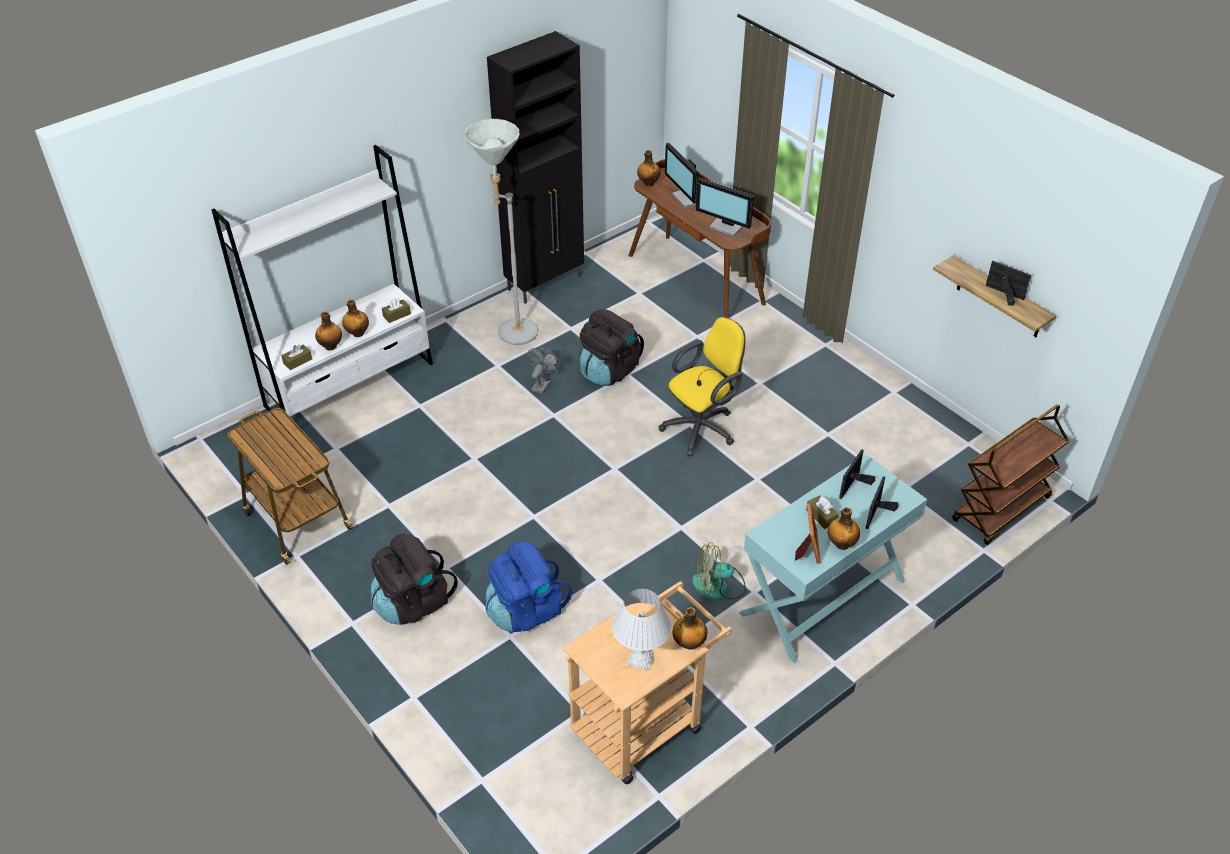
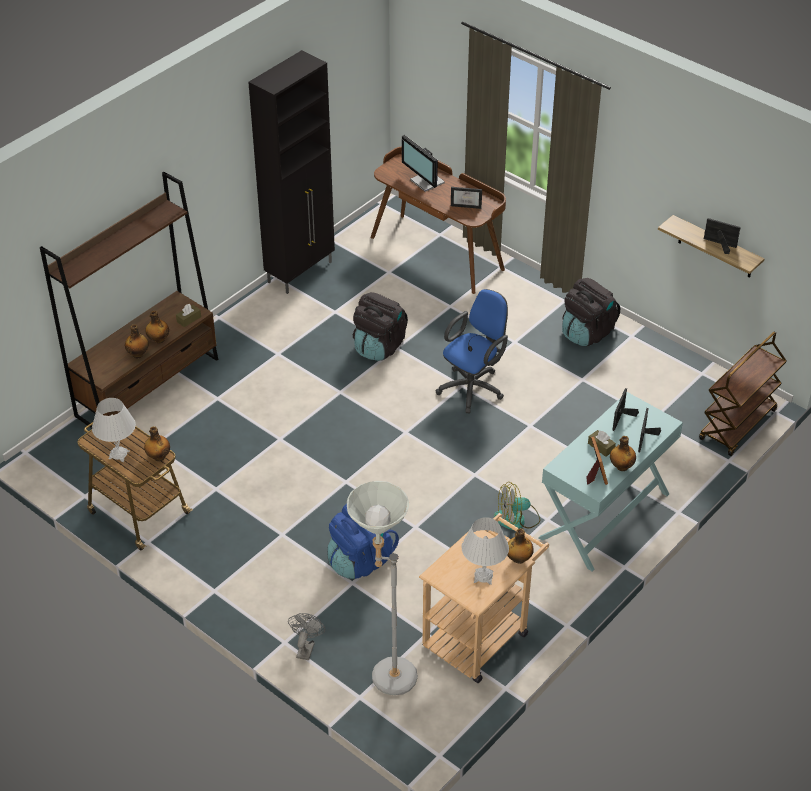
camera: 10 degrees left, 0 degrees up
white bookcase [212,145,433,435] -> brown bookcase [40,172,218,428]
brown tissue box [281,344,312,370] -> none
black backpack [371,534,458,625] -> black backpack moved to [562,278,620,346]
grey floor lamp [464,119,539,345] -> grey floor lamp moved to [347,481,418,695]
grey fan [527,348,560,394] -> grey fan moved to [288,613,325,660]
bottle [637,150,660,186] -> bottle moved to [144,426,170,461]
yellow office chair [659,317,745,457] -> blue office chair [436,289,508,413]
monitor [696,178,754,237] -> picture frame [451,187,482,209]
none -> white table lamp [92,398,136,462]

